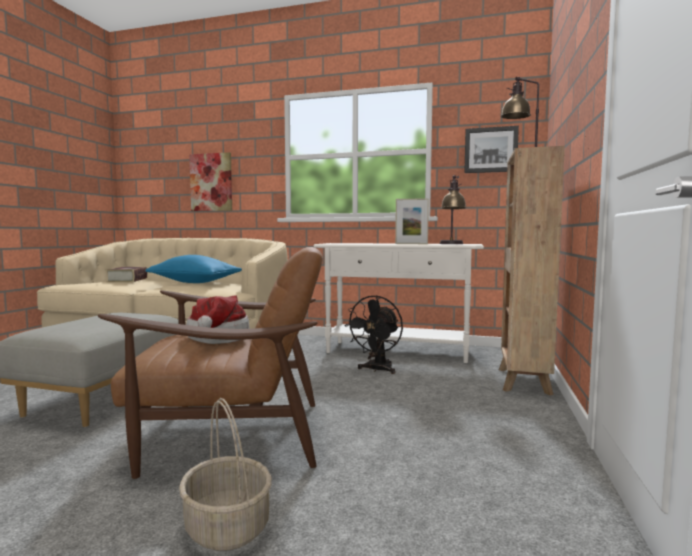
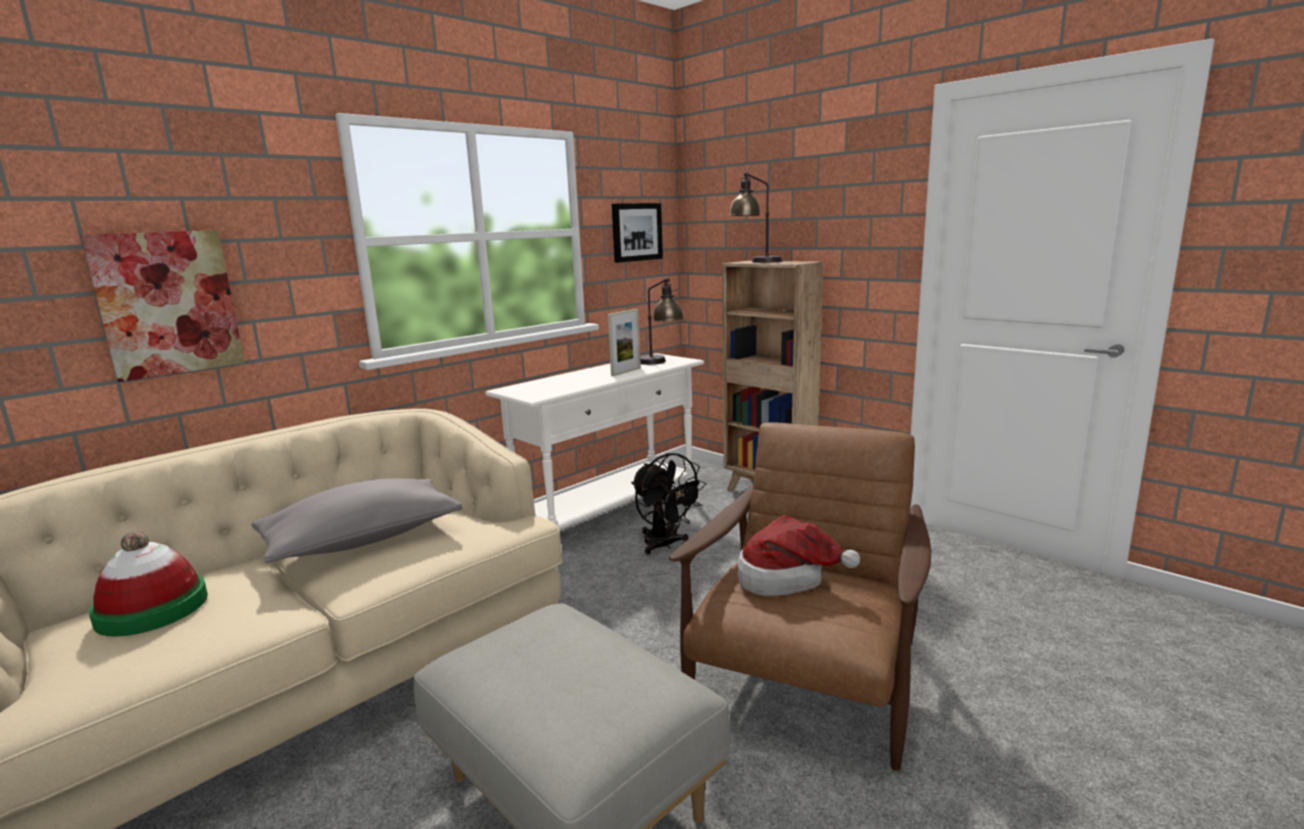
camera: 60 degrees left, 10 degrees up
book [106,267,148,282] -> hat [89,531,208,637]
blue pillow [145,255,242,283] -> grey pillow [251,478,463,563]
basket [179,398,272,551] -> none

